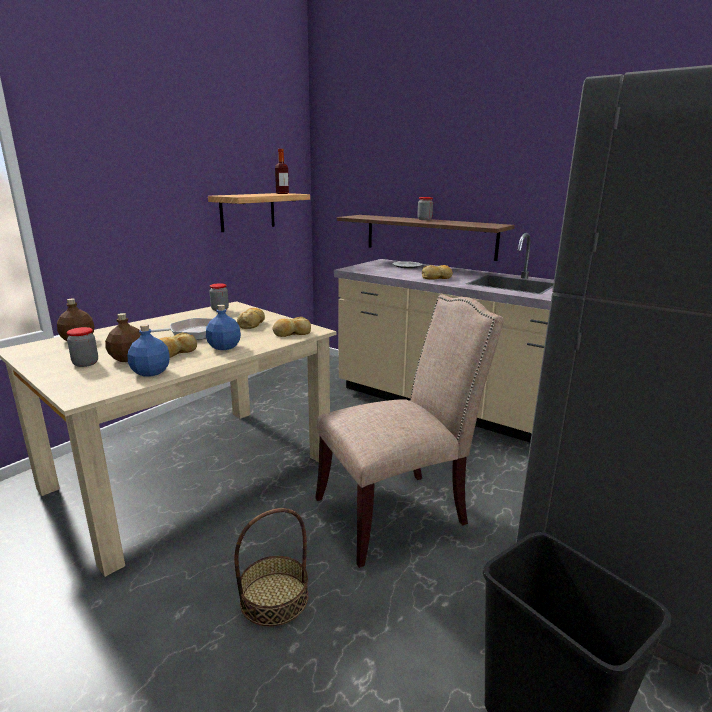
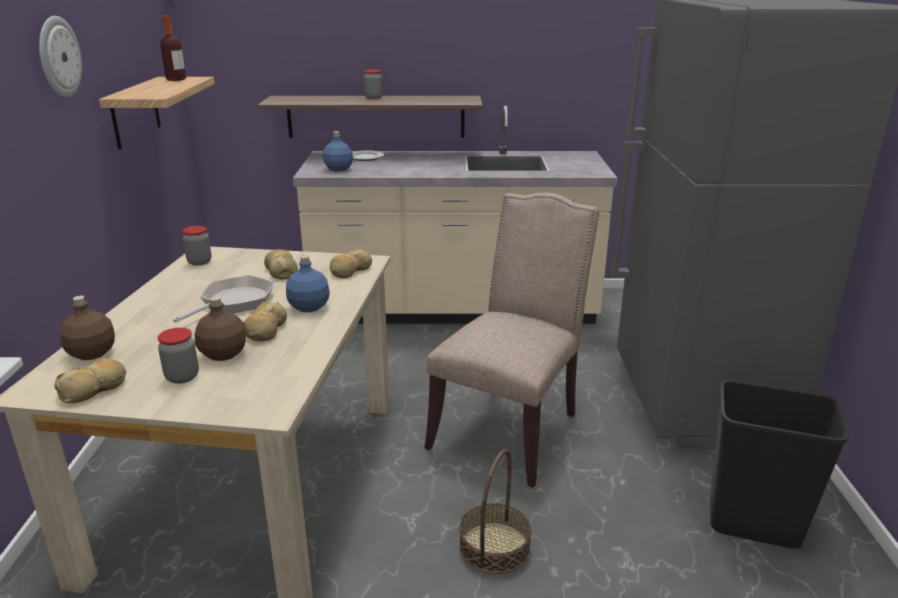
camera: 35 degrees left, 5 degrees up
blue bottle [128,324,170,376] -> blue bottle moved to [323,131,353,171]
bread [422,265,453,279] -> bread moved to [55,358,126,403]
none -> wall clock [39,16,82,97]

